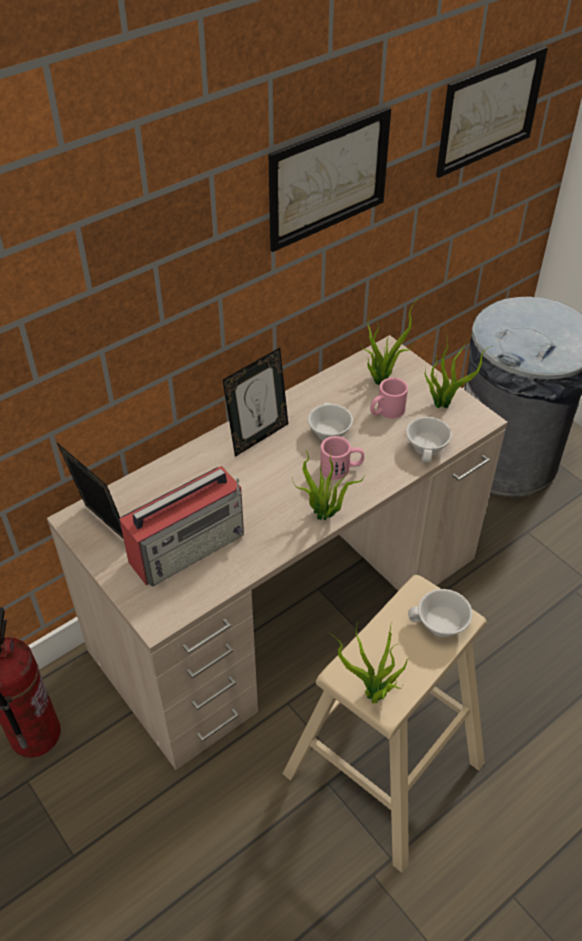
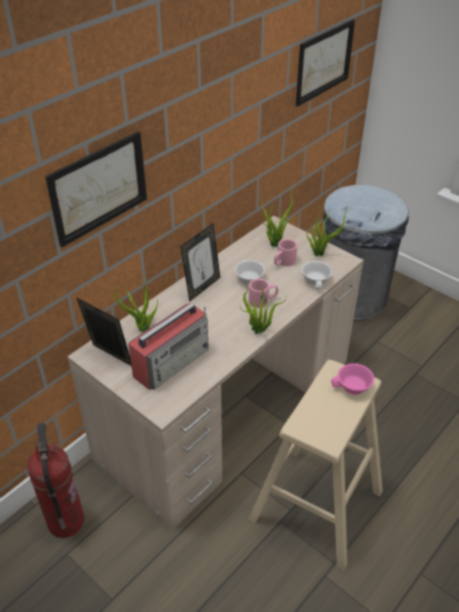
camera: 10 degrees left, 5 degrees down
picture [269,107,391,252] -> picture moved to [45,131,147,247]
potted plant [330,621,409,703] -> potted plant moved to [107,281,158,332]
white cup [408,589,473,637] -> pink cup [331,363,374,395]

